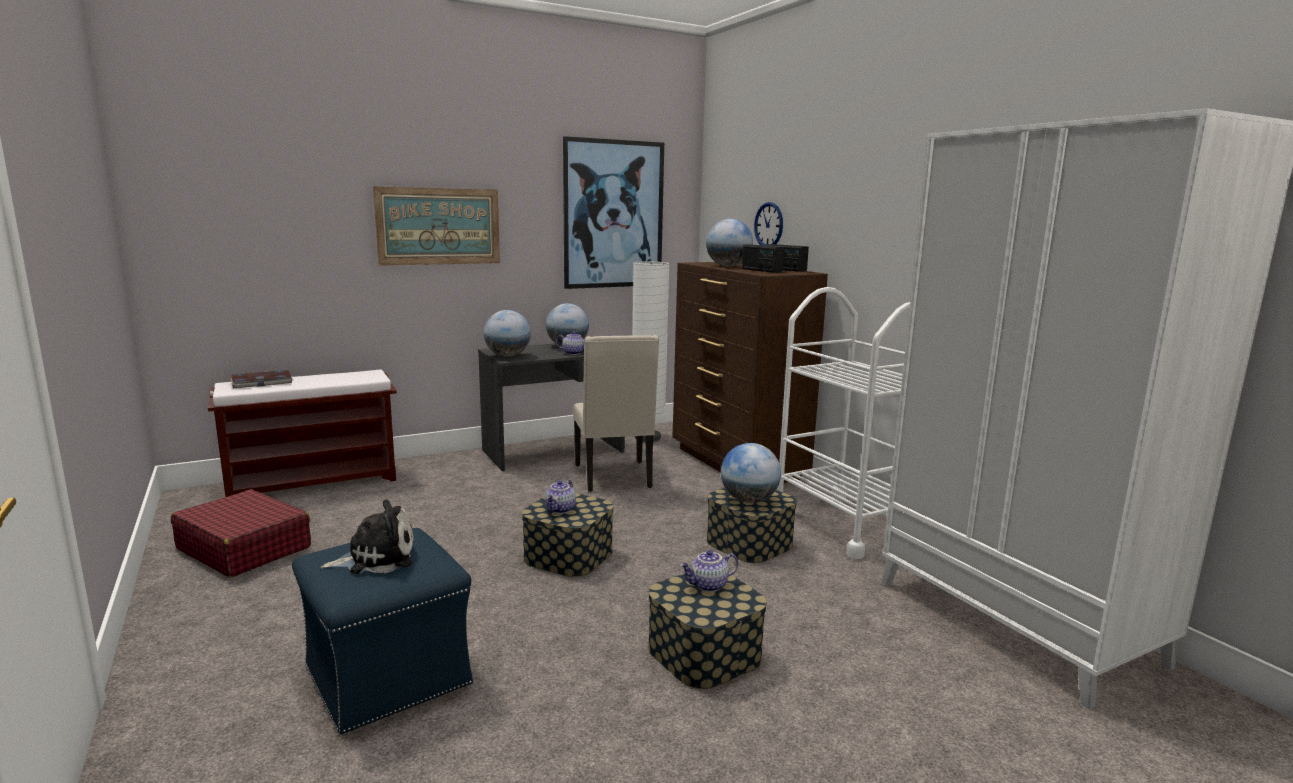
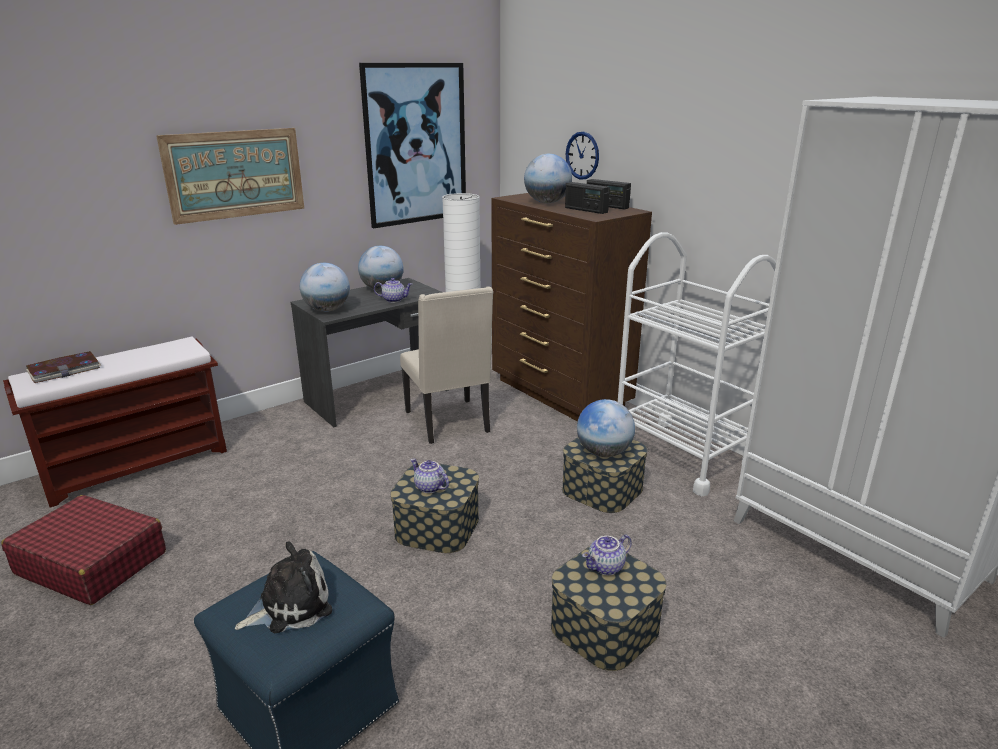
camera: 10 degrees left, 10 degrees up
teapot [545,479,576,514] -> teapot turned 120 degrees clockwise [411,459,449,493]

